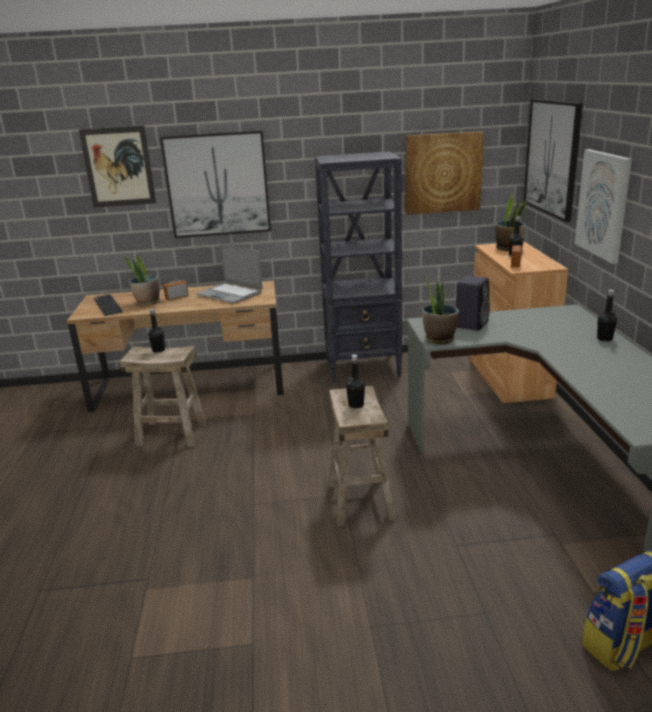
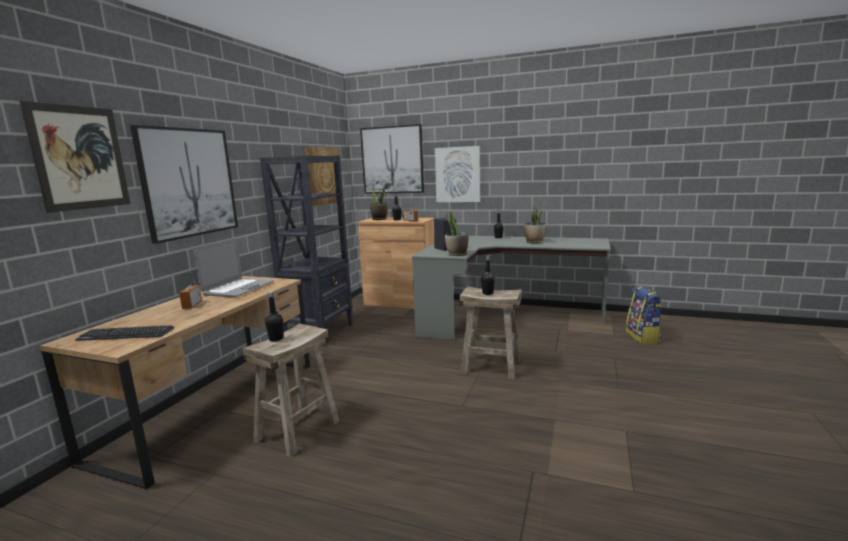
camera: 65 degrees left, 10 degrees down
potted plant [125,256,160,306] -> potted plant moved to [524,203,546,243]
laptop [196,245,262,303] -> laptop turned 45 degrees counterclockwise [194,240,274,297]

